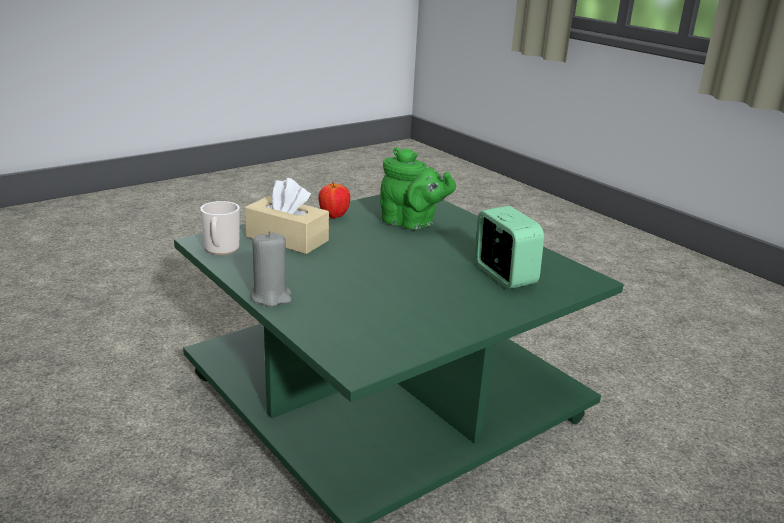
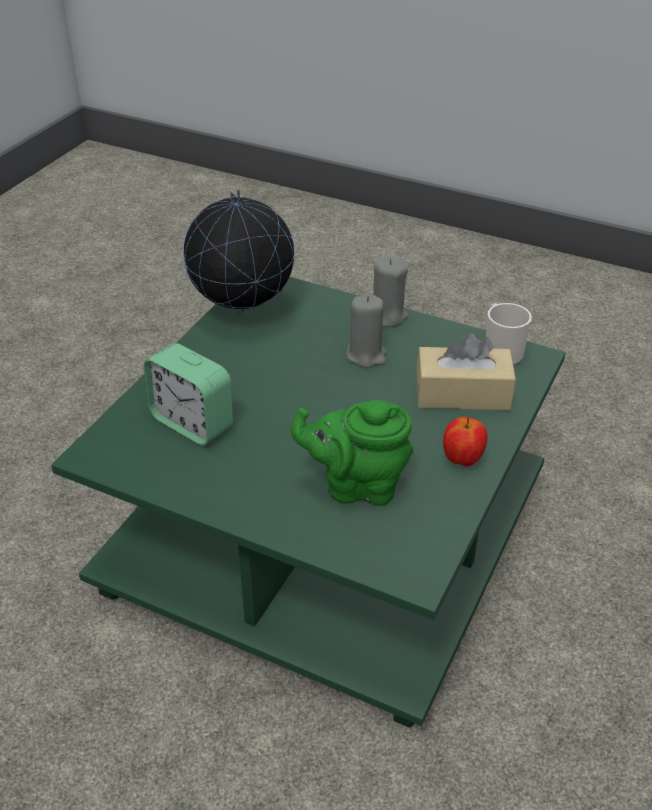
camera: 155 degrees right, 15 degrees up
none -> globe [183,189,295,314]
none -> grey candle [347,294,386,368]

